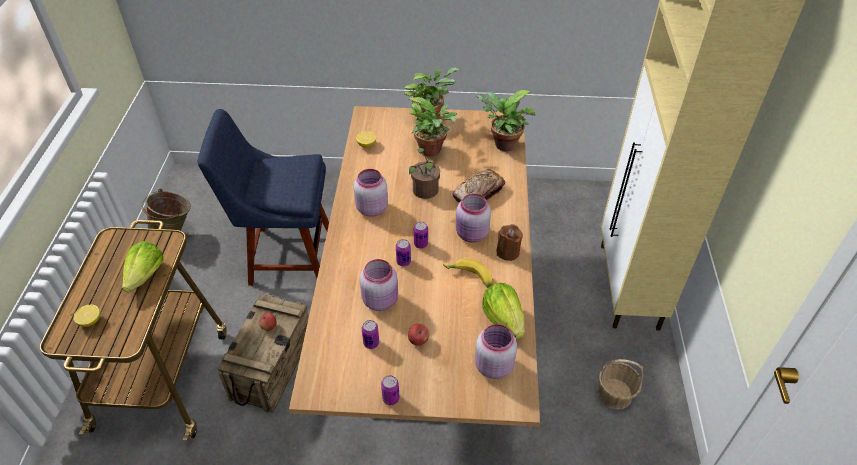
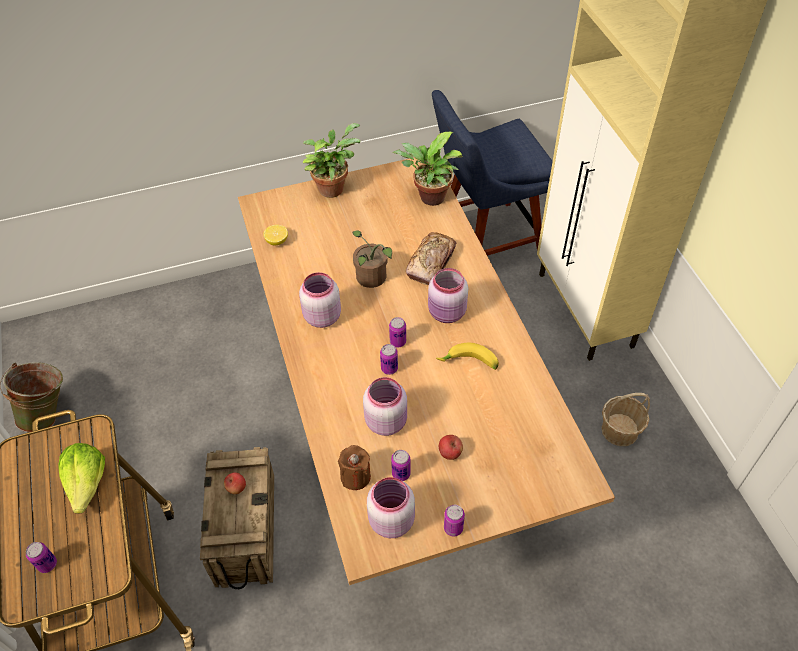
camera: 20 degrees left, 5 degrees up
lemon [74,305,100,327] -> can [26,542,57,573]
blue chair [198,109,329,286] -> blue chair moved to [432,90,553,256]
potted plant [409,97,457,157] -> none
pink jar [475,324,517,379] -> pink jar moved to [367,477,415,538]
lettuce [482,283,525,339] -> none
brown candle [496,224,523,261] -> brown candle moved to [338,445,371,490]

